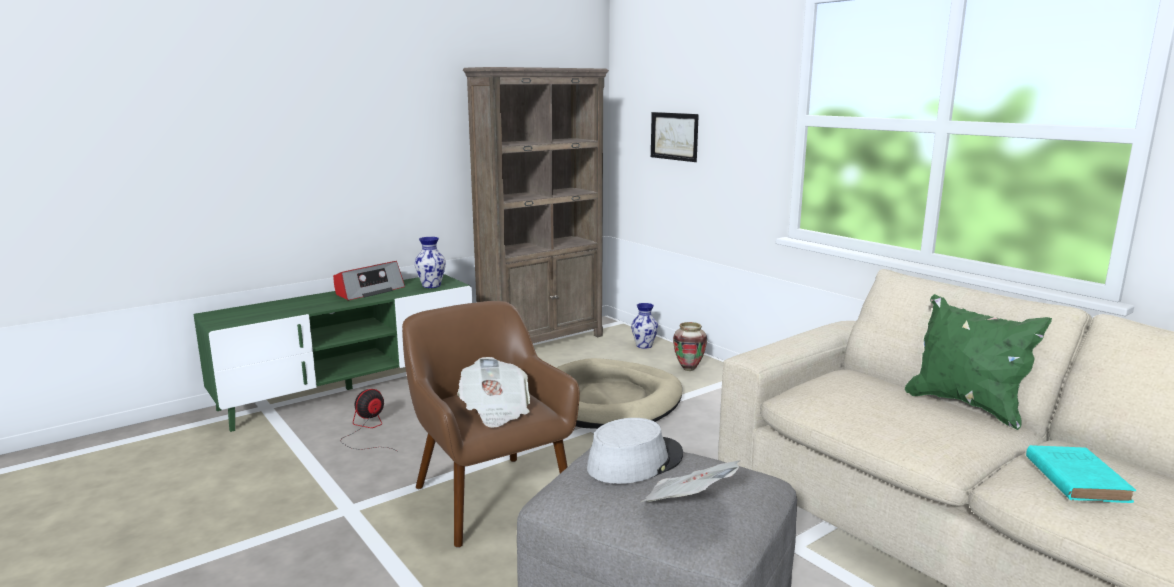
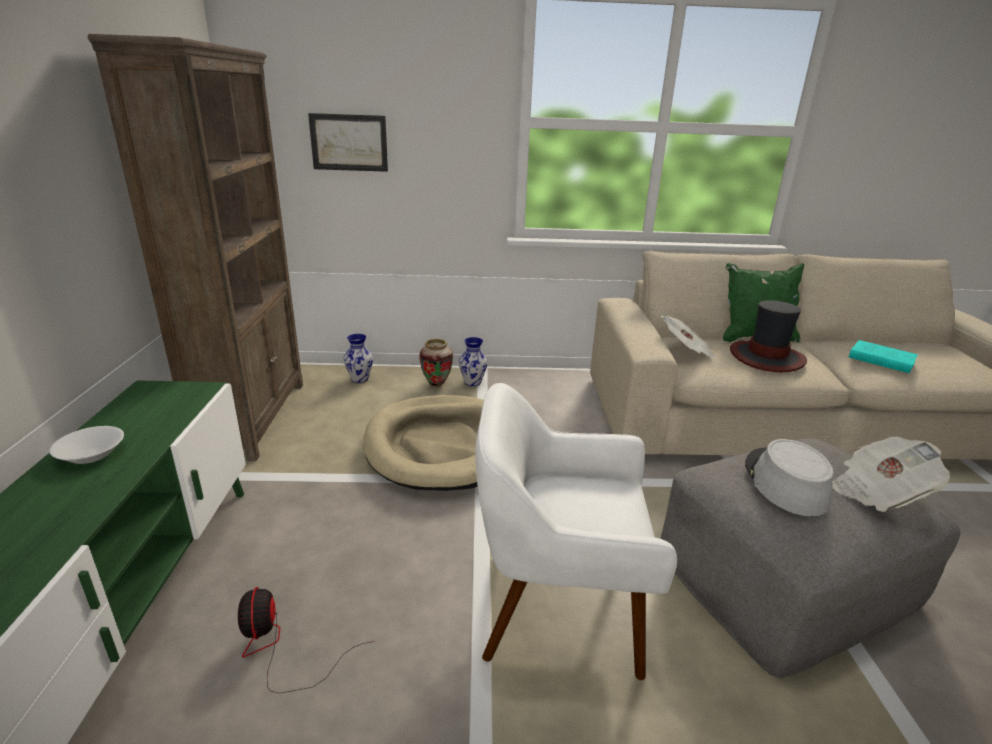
camera: 55 degrees left, 10 degrees up
radio [333,261,405,301] -> white bowl [49,426,124,464]
brown armchair [402,301,580,548] -> white armchair [475,383,677,680]
vase [415,237,446,288] -> vase moved to [459,337,488,386]
newspaper [457,357,530,428] -> newspaper moved to [661,315,717,359]
none -> hat [730,300,807,372]

